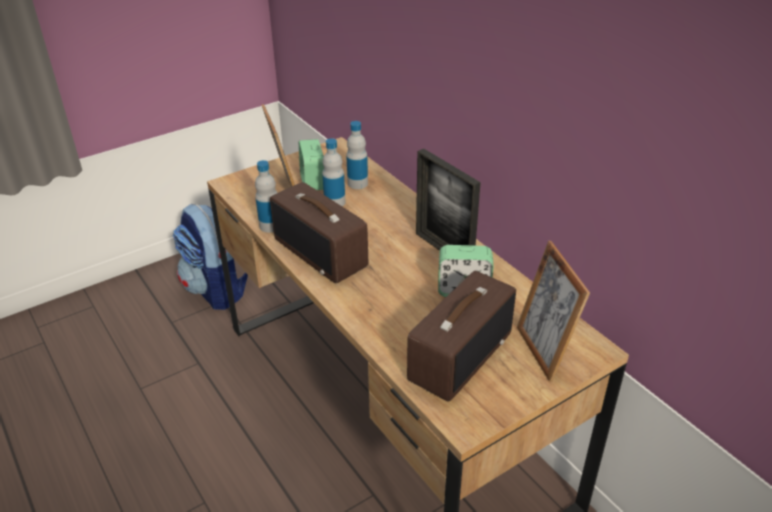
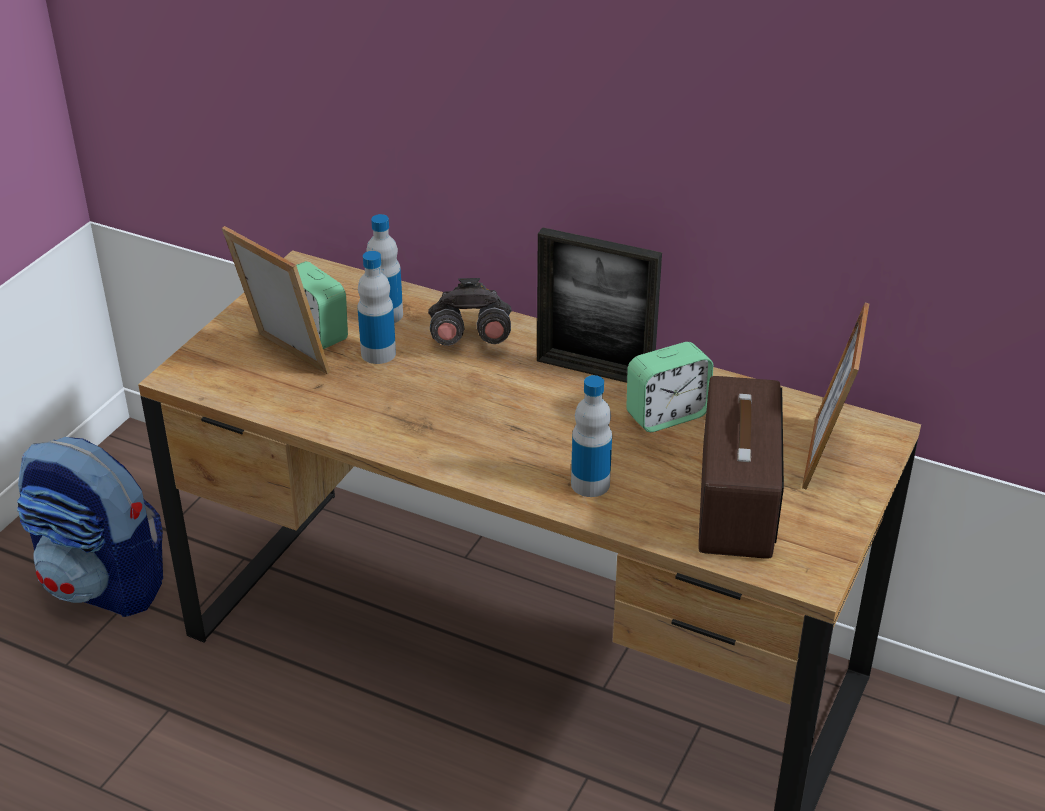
camera: 30 degrees left, 0 degrees up
bottle [255,160,277,233] -> bottle moved to [571,375,612,497]
radio [270,182,368,283] -> none
picture frame [517,241,590,382] -> picture frame turned 60 degrees clockwise [802,302,869,489]
none -> grey binoculars [428,278,512,346]

